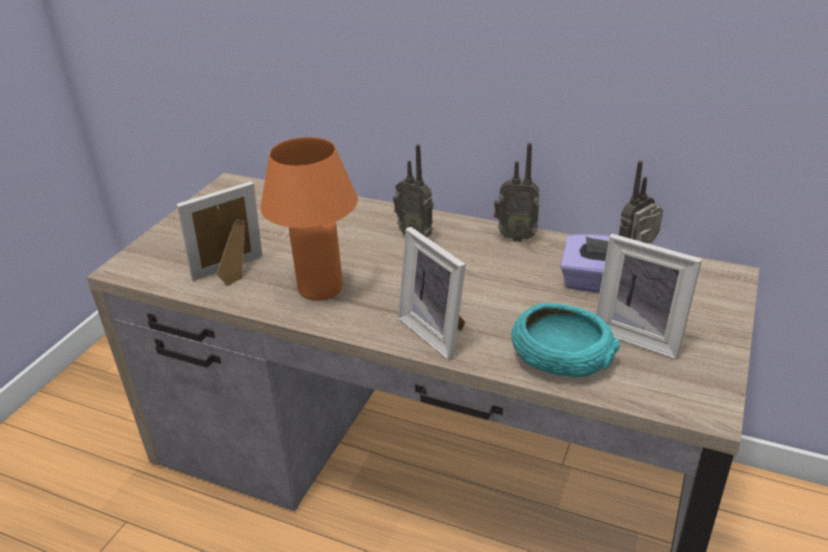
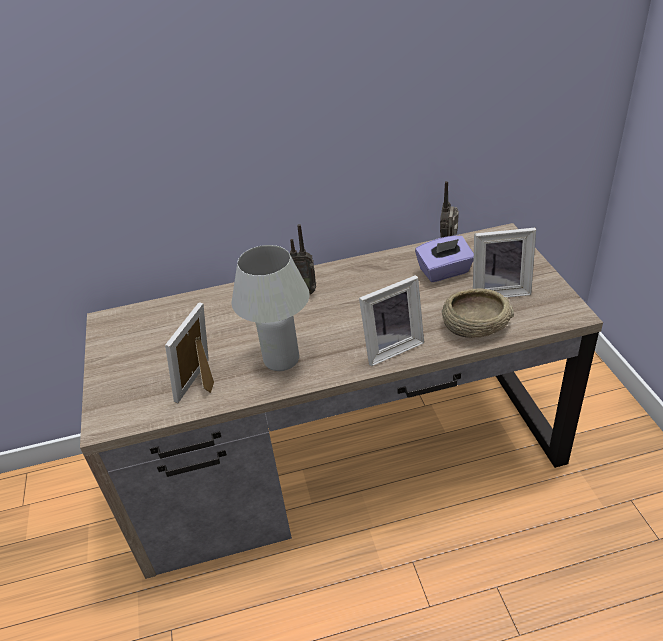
camera: 35 degrees left, 5 degrees up
orange table lamp [260,137,358,301] -> white table lamp [232,245,310,371]
picture frame [398,227,466,360] -> picture frame turned 45 degrees counterclockwise [359,275,424,366]
radio [494,143,540,242] -> none
turquoise bowl [511,303,620,377] -> beige bowl [442,288,514,338]

